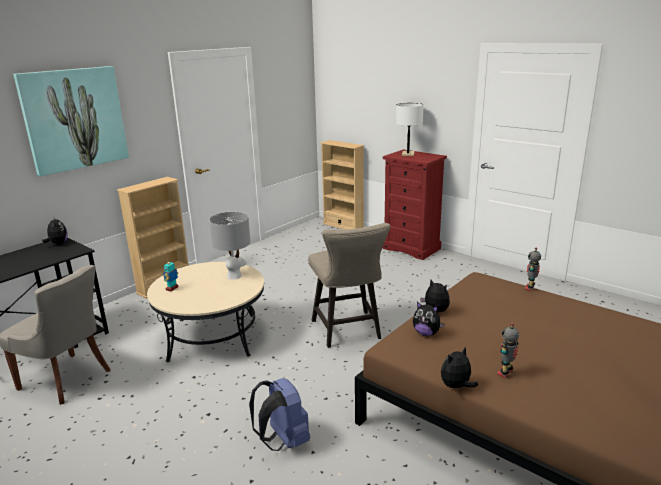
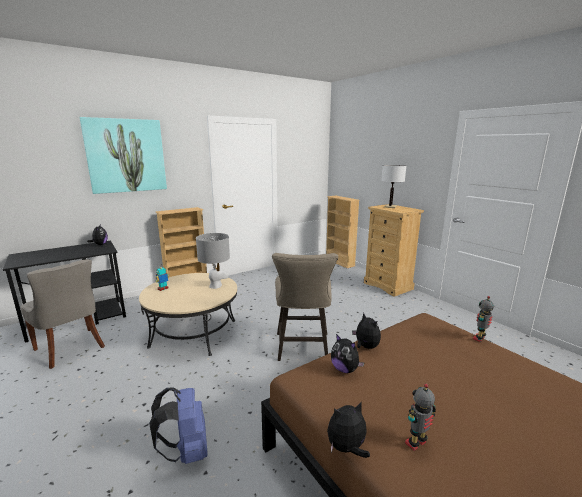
camera: 15 degrees right, 5 degrees down
red dresser [382,150,447,260] -> beige dresser [364,204,424,297]

